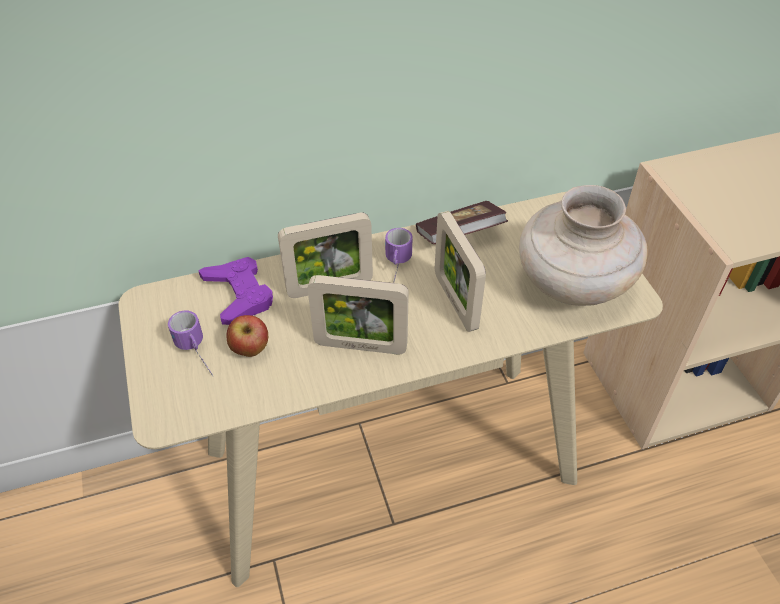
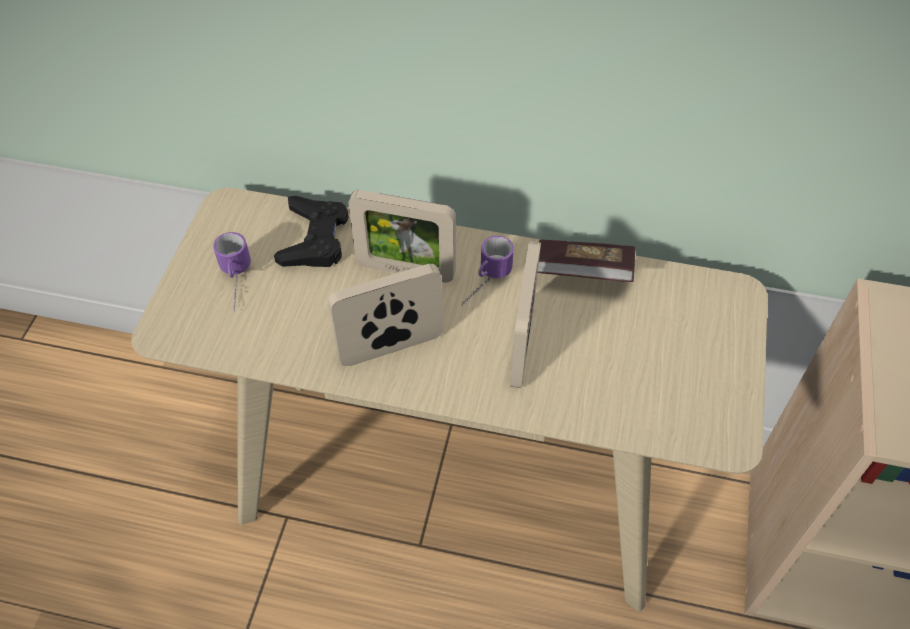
camera: 30 degrees right, 5 degrees up
purple game controller [198,257,273,325] -> black game controller [274,196,349,267]
apple [226,315,268,357] -> none
picture frame [308,275,409,354] -> picture frame turned 120 degrees clockwise [328,264,443,366]
beige vase [519,185,648,306] -> none

